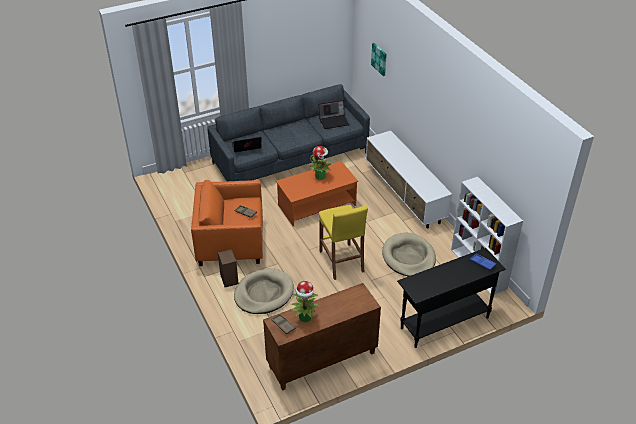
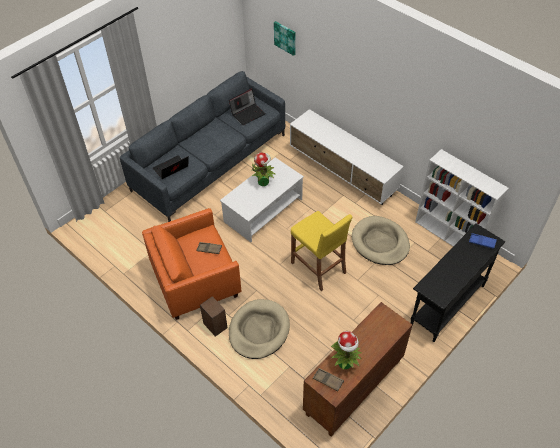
camera: 20 degrees left, 10 degrees up
orange coffee table [276,161,358,226] -> white coffee table [220,157,304,242]

